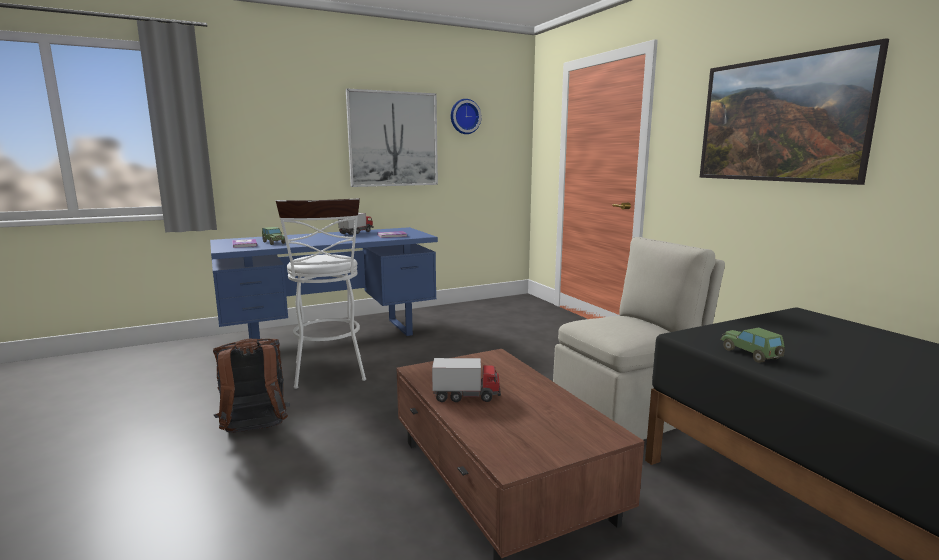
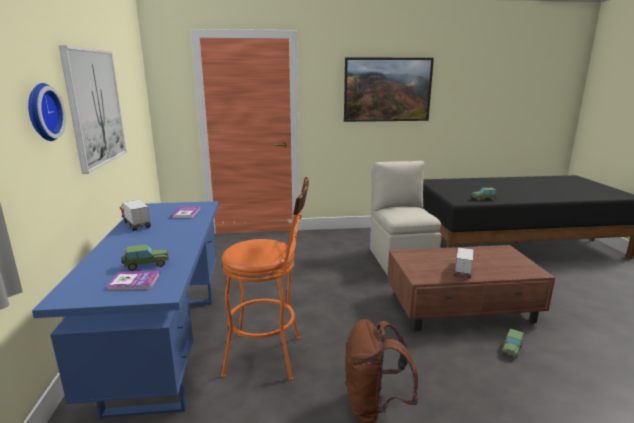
camera: 70 degrees left, 5 degrees up
white stool [276,198,366,389] -> orange stool [221,177,309,381]
wall clock [451,99,482,134] -> wall clock moved to [28,83,66,141]
none -> toy car [502,329,524,358]

